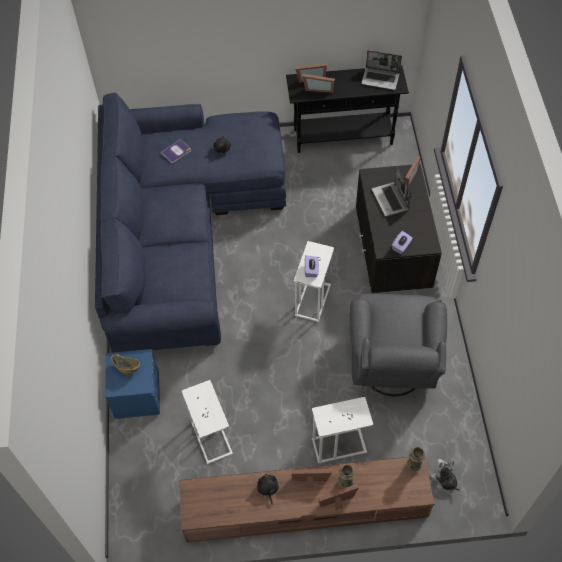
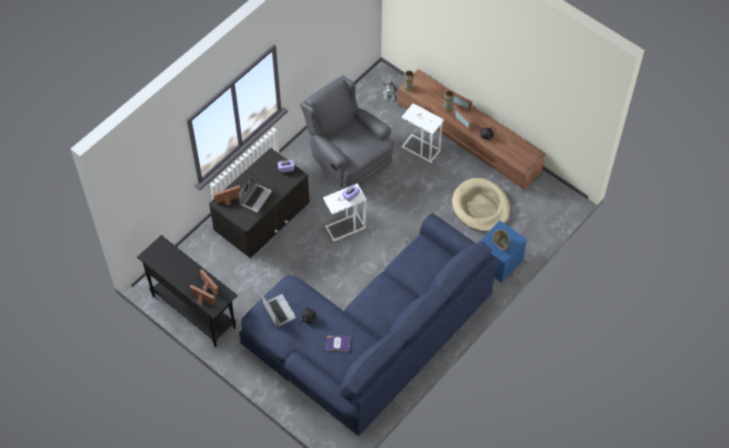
camera: 135 degrees left, 0 degrees up
white side table [182,380,233,464] -> beige dog bed [452,178,510,232]
grey armchair [350,294,447,396] -> grey armchair turned 90 degrees counterclockwise [300,75,394,189]
laptop [361,50,402,90] -> laptop moved to [262,294,296,327]

